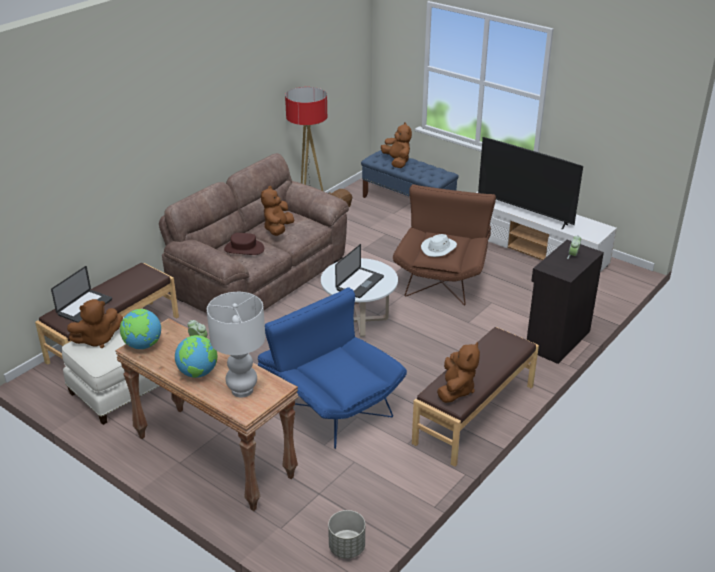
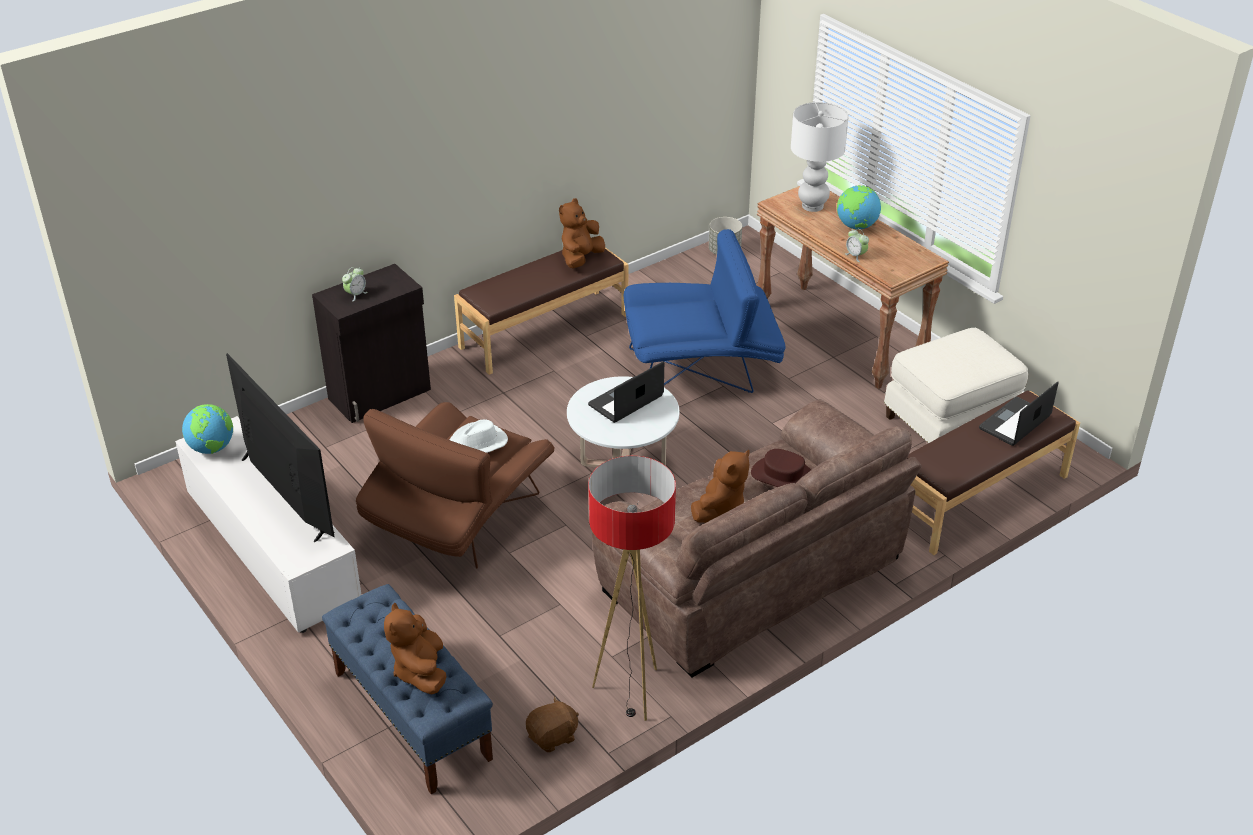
camera: 165 degrees left, 5 degrees up
brown plush toy [67,299,123,348] -> none
globe [120,309,161,349] -> globe moved to [182,404,233,454]
blue armchair [258,287,407,449] -> blue armchair turned 75 degrees counterclockwise [624,229,786,393]

